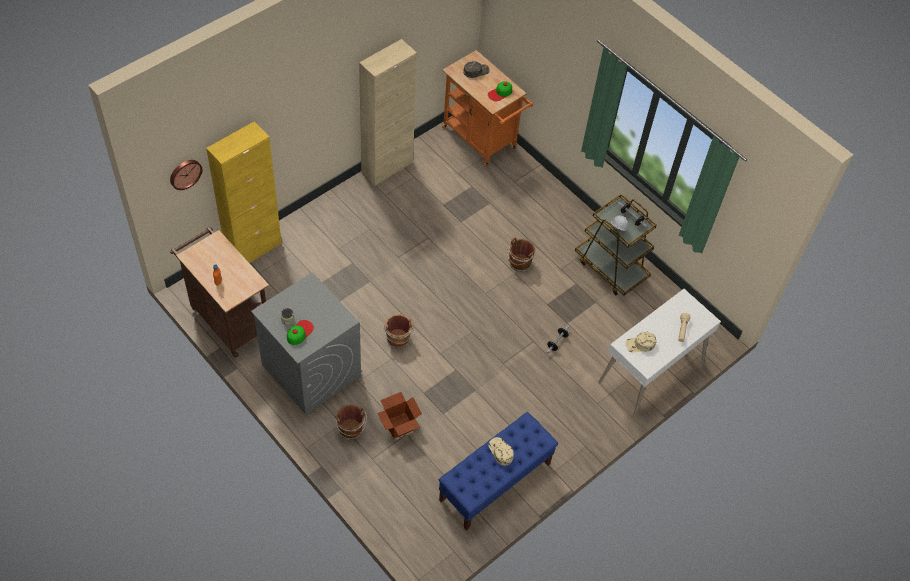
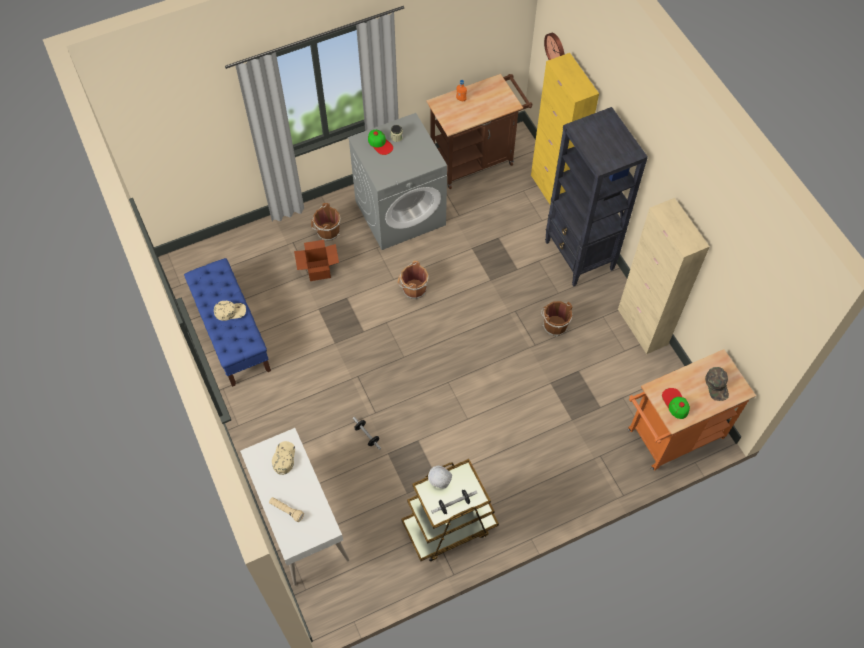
camera: 110 degrees right, 5 degrees up
brown bucket [507,237,535,272] -> brown bucket moved to [541,301,573,336]
none -> black bookcase [545,107,648,287]

